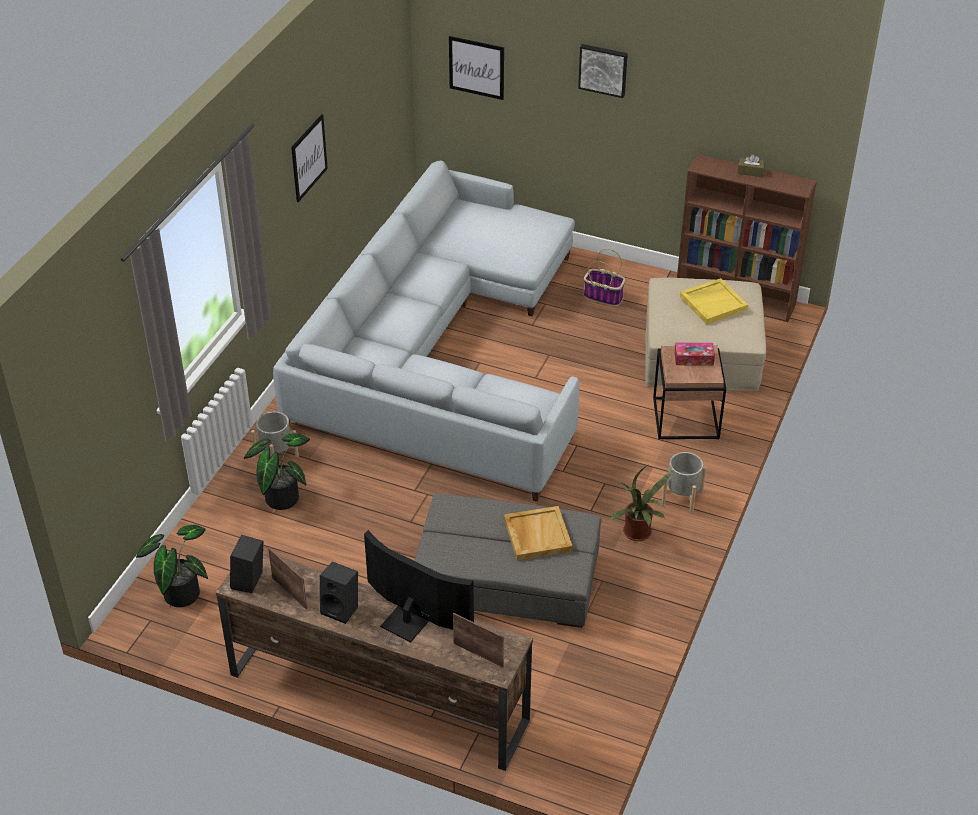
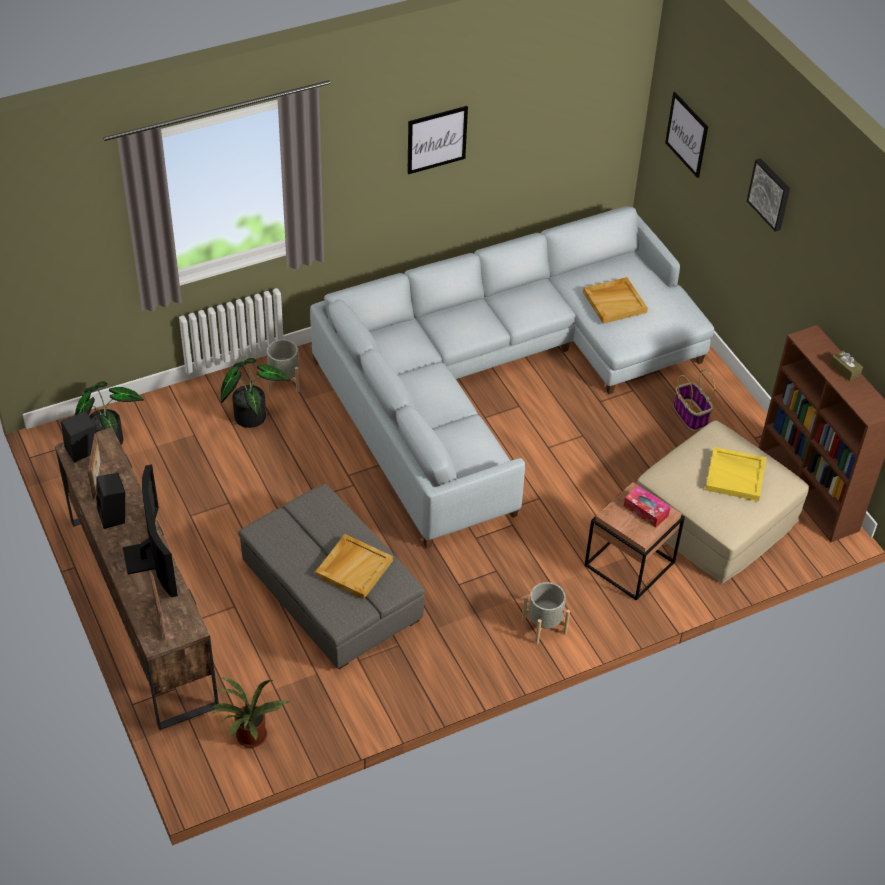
camera: 40 degrees right, 5 degrees up
potted plant [610,464,674,541] -> potted plant moved to [210,677,289,748]
none -> beige tray [583,277,648,324]

